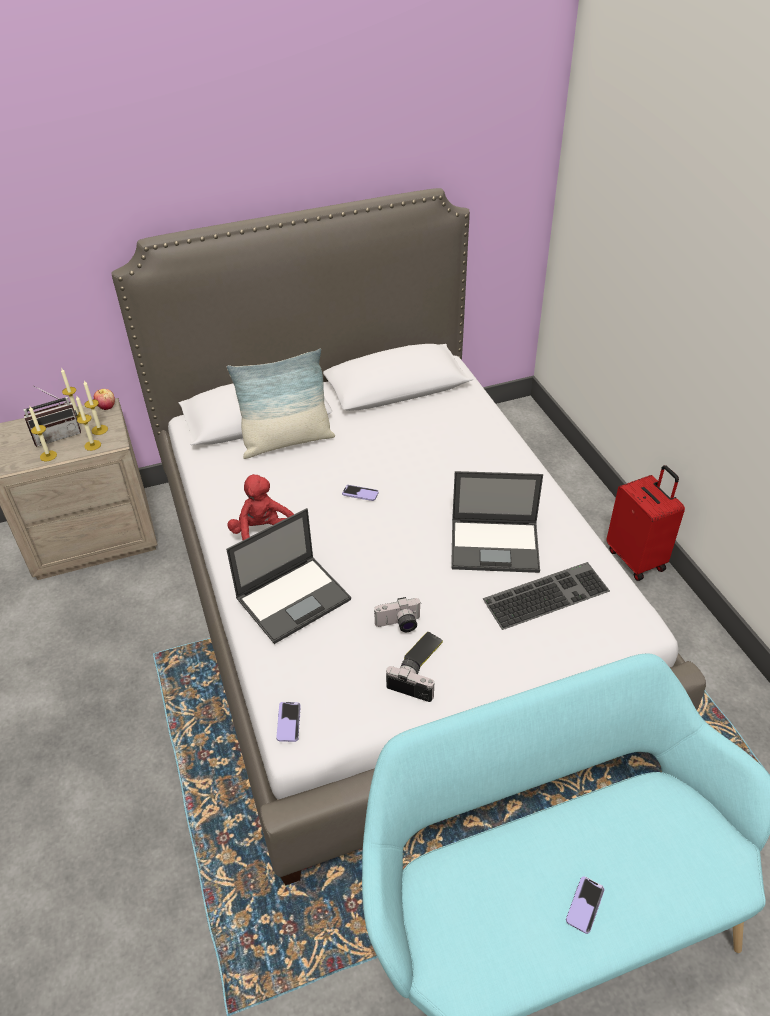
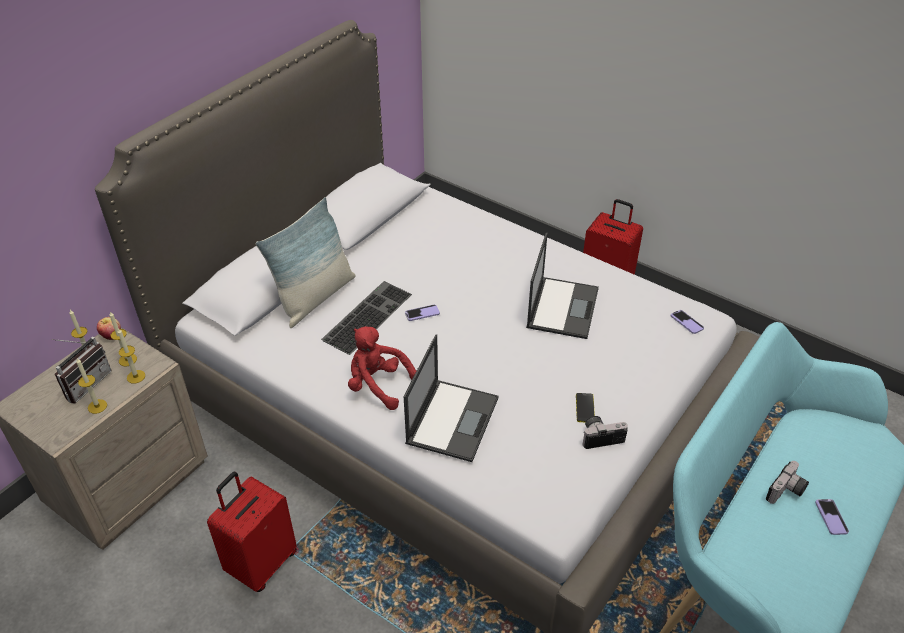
camera: 35 degrees left, 0 degrees up
phone [276,702,301,742] -> phone moved to [670,310,704,334]
camera [374,597,421,632] -> camera moved to [766,461,809,504]
laptop [451,471,543,573] -> laptop turned 45 degrees counterclockwise [526,232,599,339]
keyboard [483,562,610,630] -> keyboard moved to [321,281,412,355]
none -> red suitcase [207,472,297,592]

